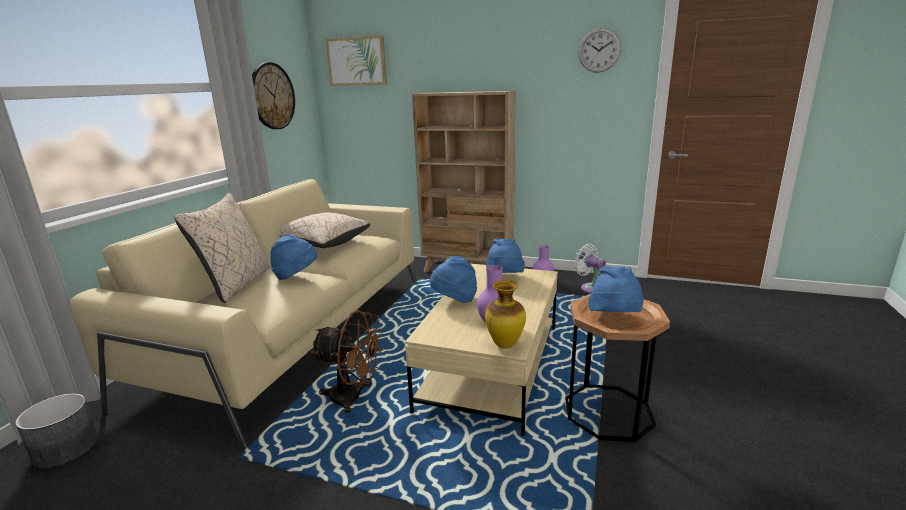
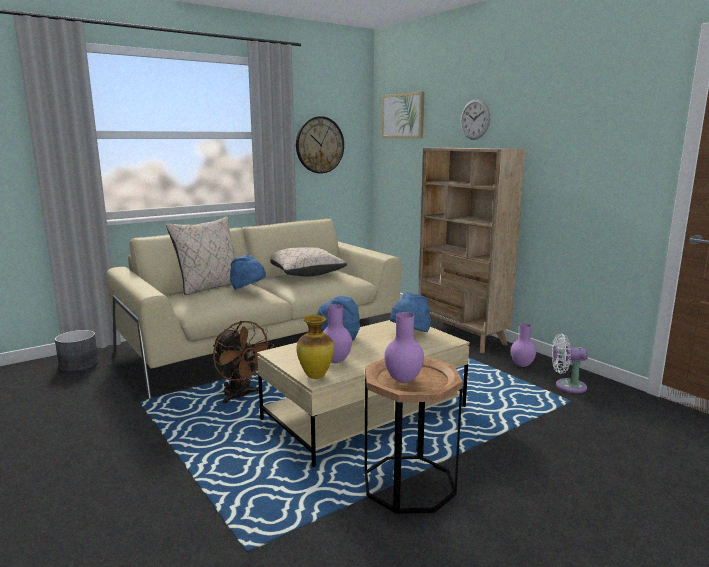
camera: 35 degrees right, 5 degrees down
white fan [574,244,606,294] -> white fan turned 75 degrees counterclockwise [552,334,588,393]
wall clock [578,28,621,73] -> wall clock moved to [461,99,490,140]
blue hat [588,266,644,312] -> purple vase [384,312,424,383]

